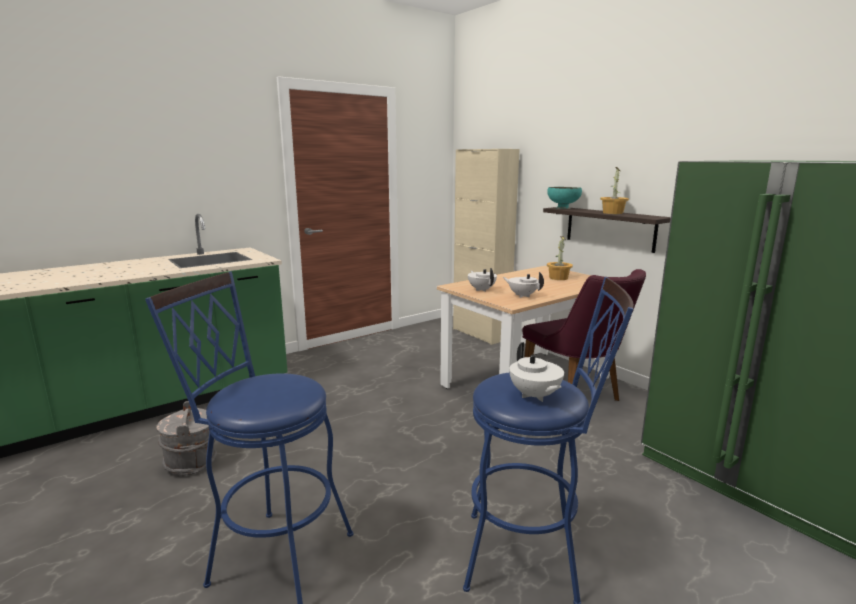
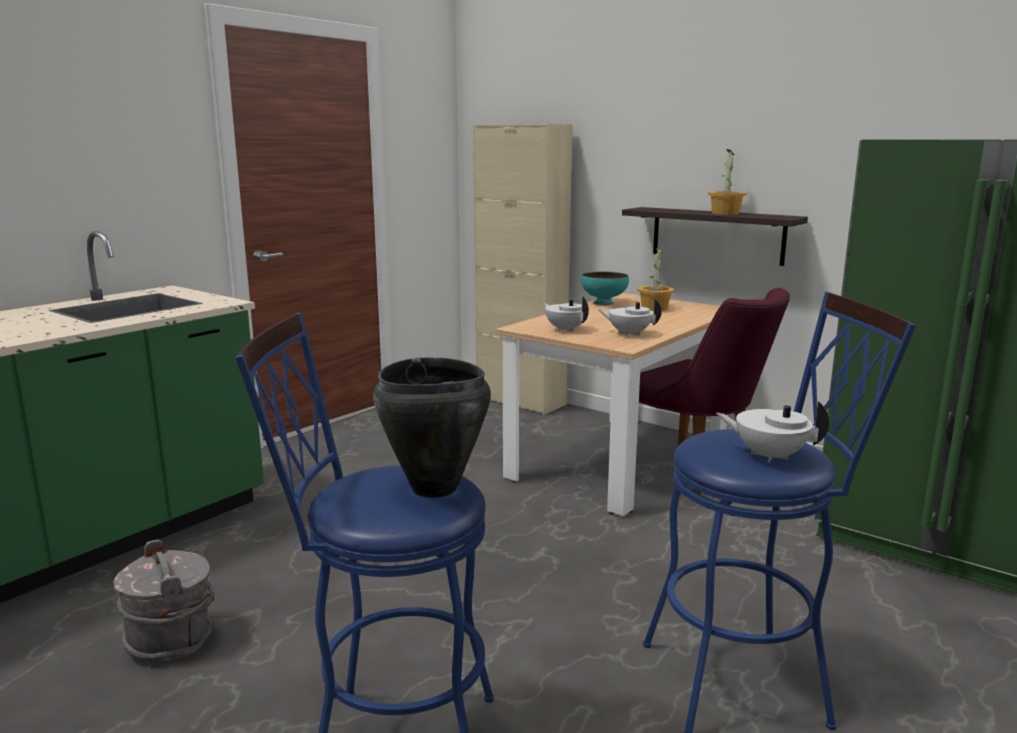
camera: 15 degrees left, 0 degrees up
white teapot [509,342,564,402] -> white teapot turned 150 degrees clockwise [716,401,829,463]
turquoise bowl [547,187,582,209] -> turquoise bowl moved to [581,271,629,305]
none -> black cooking pot [373,357,491,498]

